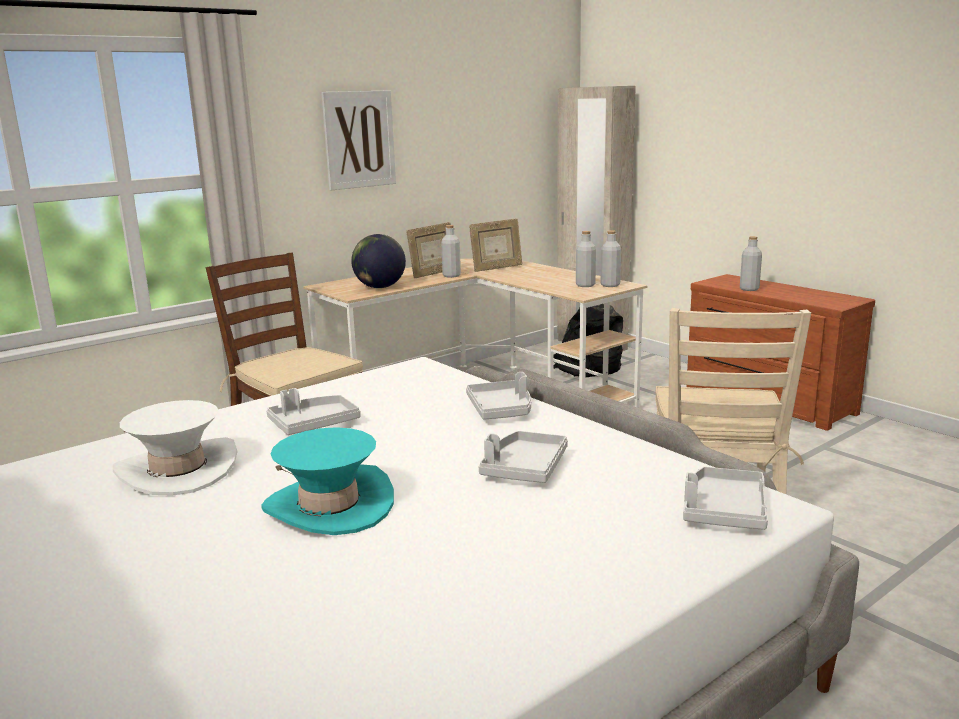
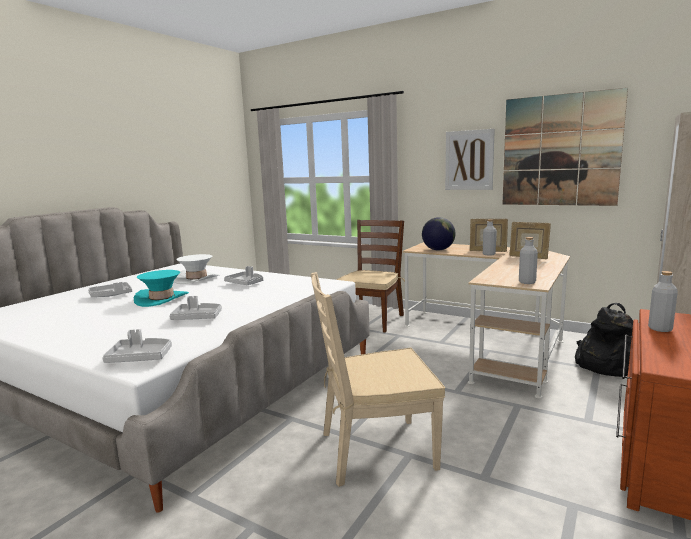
camera: 70 degrees right, 5 degrees down
grey tray [466,372,531,419] -> grey tray moved to [88,282,132,297]
grey bottle [576,231,596,287] -> none
none -> picture [503,88,628,206]

